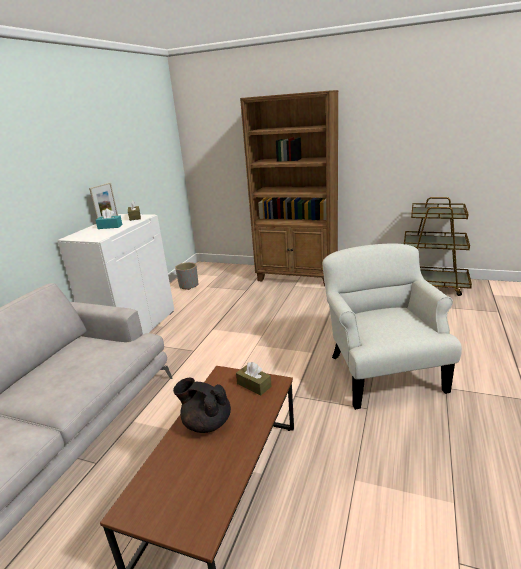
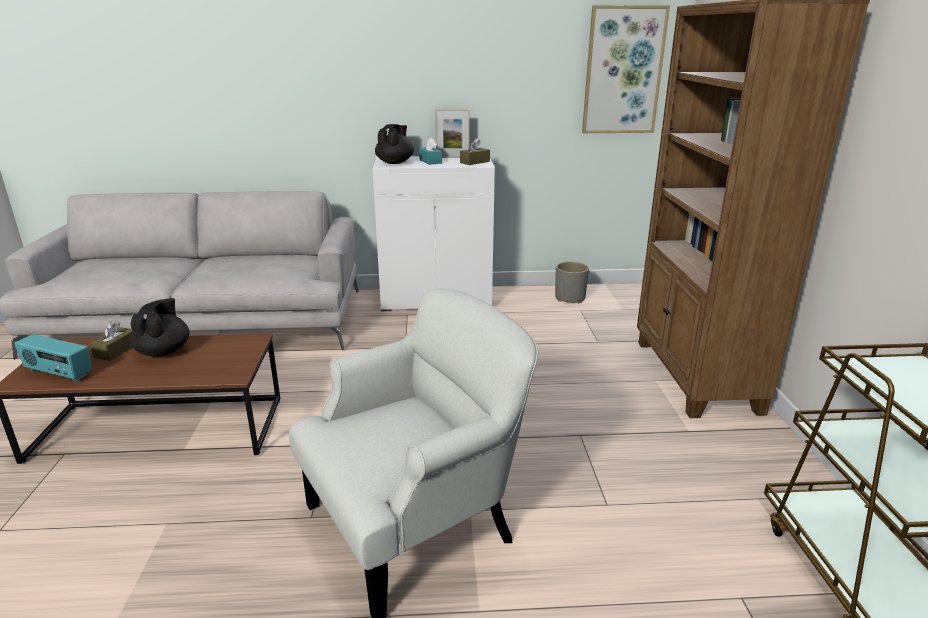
camera: 65 degrees right, 0 degrees up
brown tissue box [236,362,272,395] -> brown tissue box moved to [90,321,133,361]
none -> radio [14,334,92,382]
none -> black teapot [375,124,414,164]
none -> picture [582,5,670,133]

